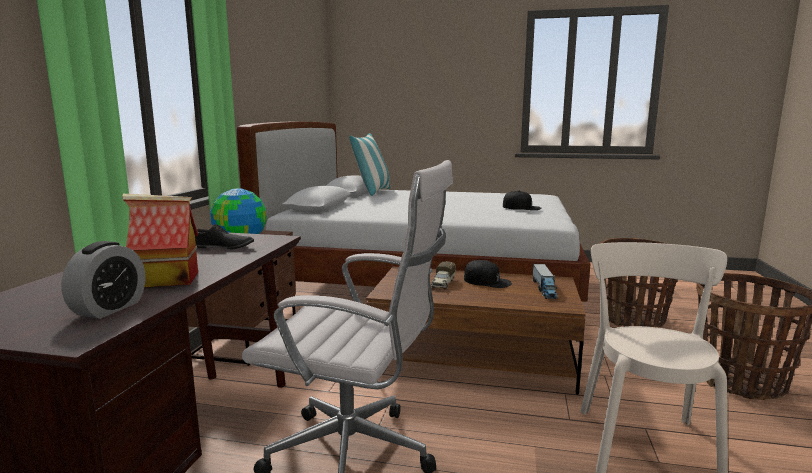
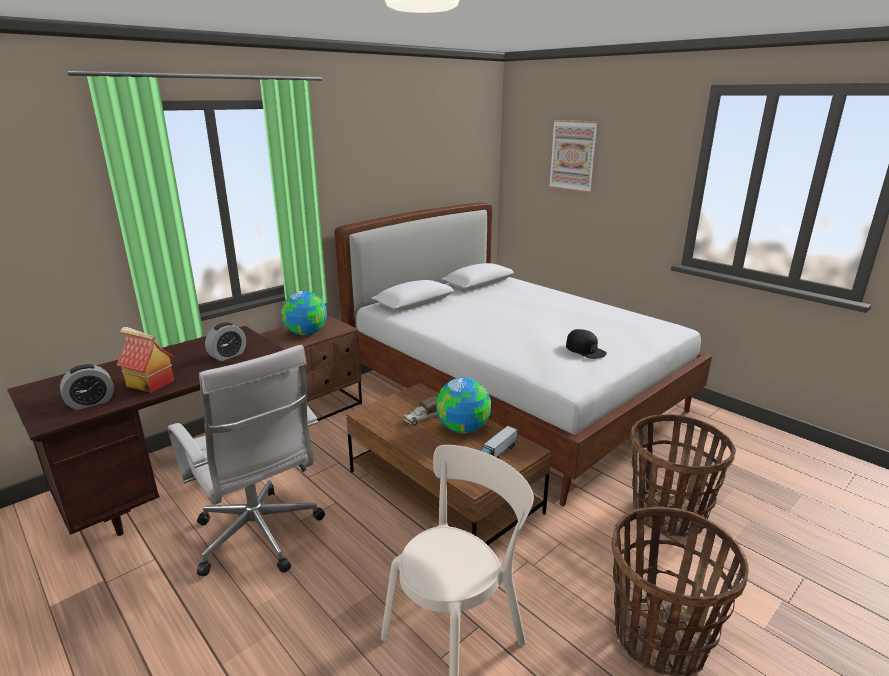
camera: 35 degrees right, 10 degrees up
black shoe [195,224,254,249] -> alarm clock [205,322,246,361]
pillow [349,133,390,196] -> none
black cap [464,260,512,288] -> globe [436,378,491,434]
none -> picture [549,120,598,193]

